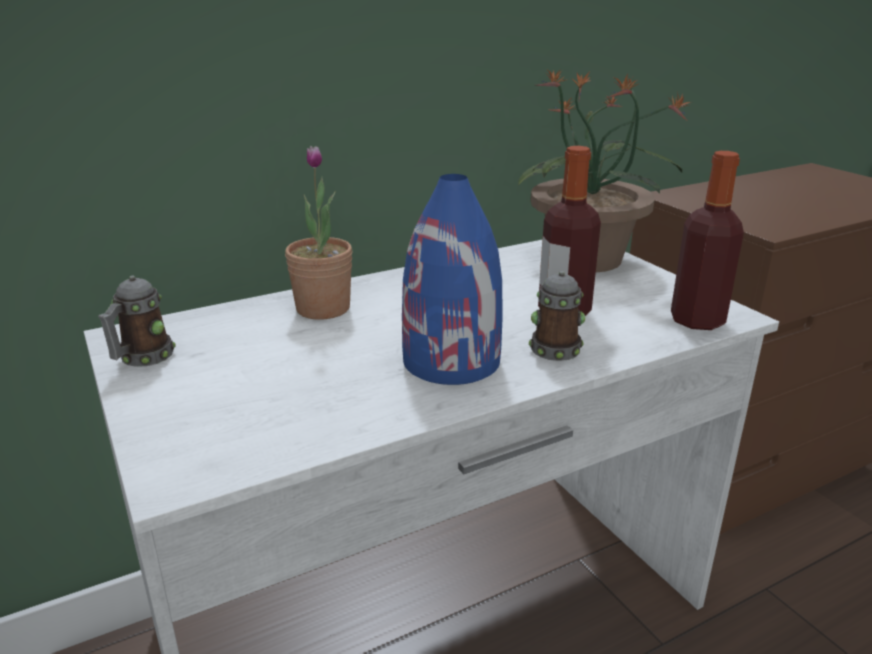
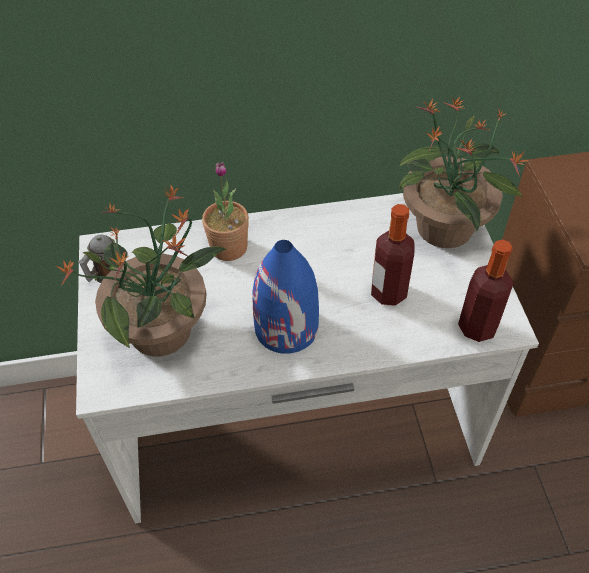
camera: 20 degrees right, 25 degrees up
mug [529,271,585,361] -> none
none -> potted plant [56,184,227,356]

